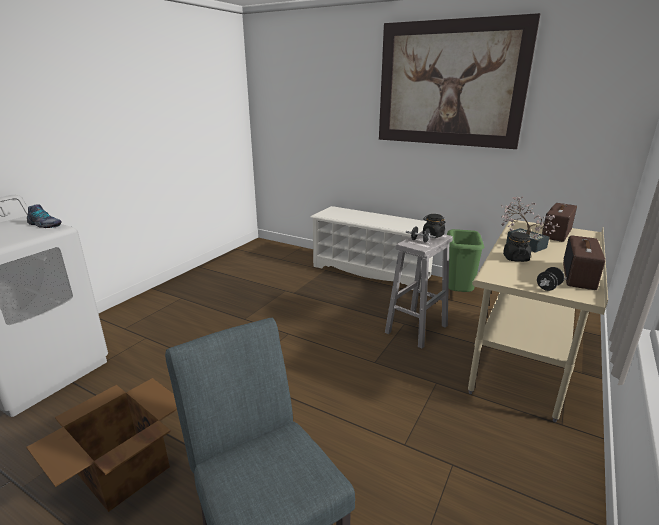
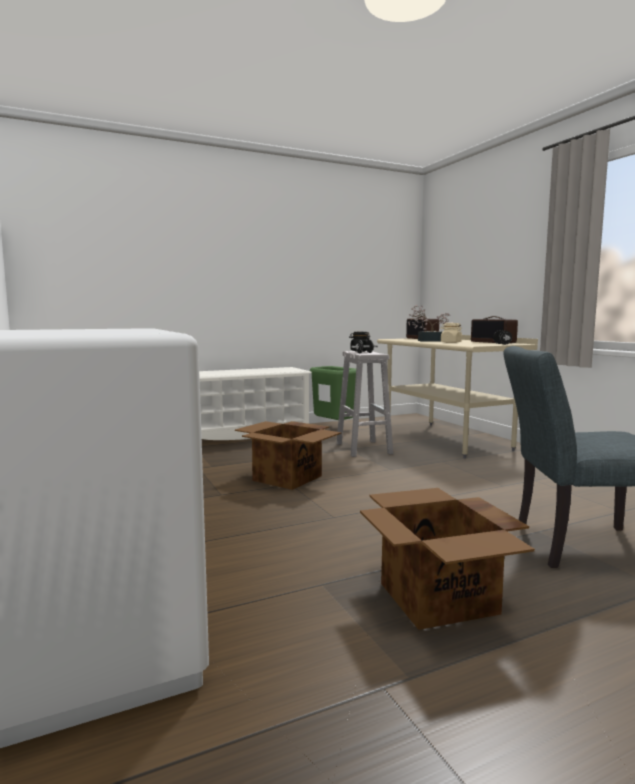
camera: 55 degrees left, 15 degrees down
shoe [27,204,62,228] -> none
picture [379,13,540,149] -> none
black jar [503,232,531,262] -> beige jar [441,323,462,343]
none -> cardboard box [235,421,341,490]

